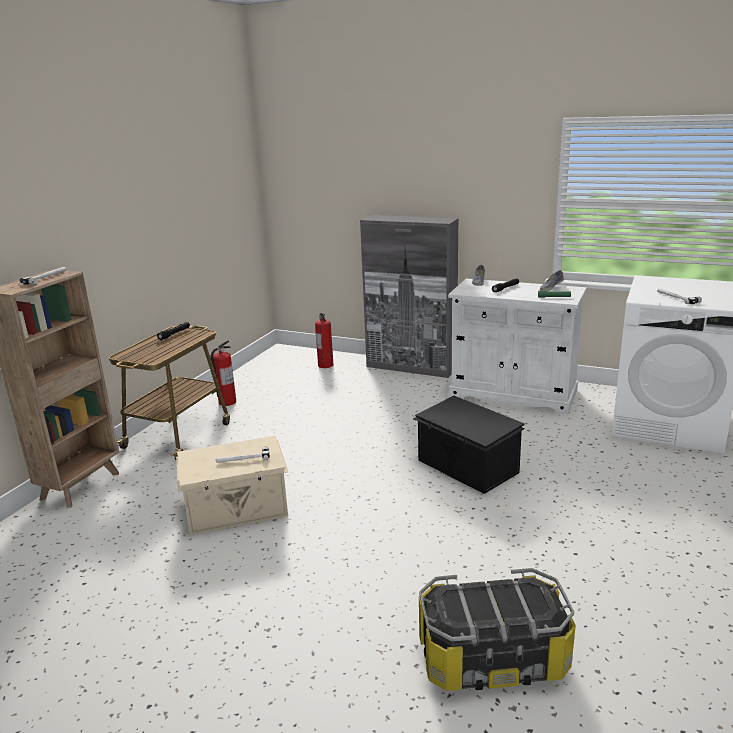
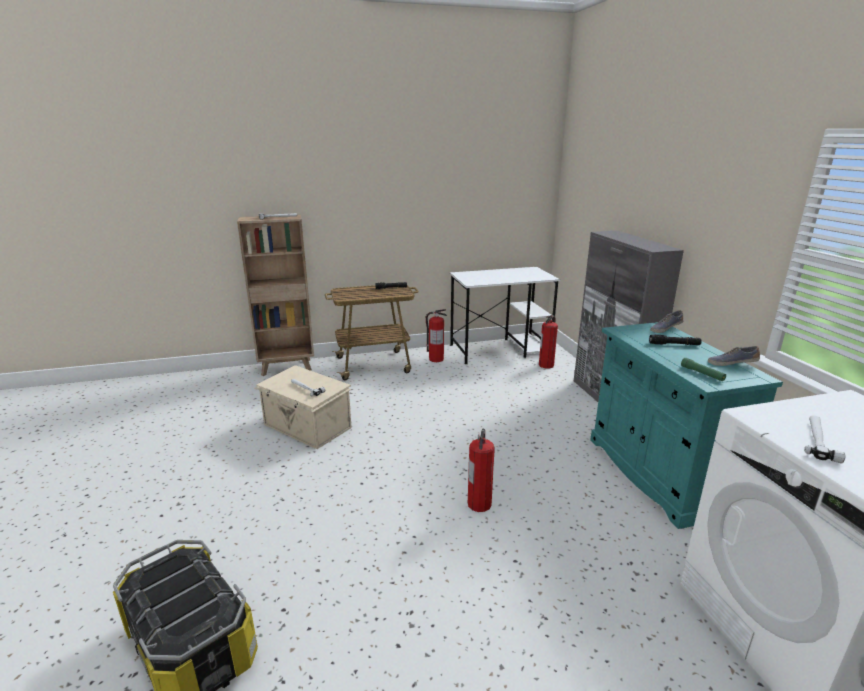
camera: 50 degrees right, 0 degrees up
black storage box [413,396,525,494] -> fire extinguisher [468,428,495,512]
white cabinet [448,279,587,414] -> turquoise cabinet [590,322,783,529]
none -> white desk [450,267,561,364]

